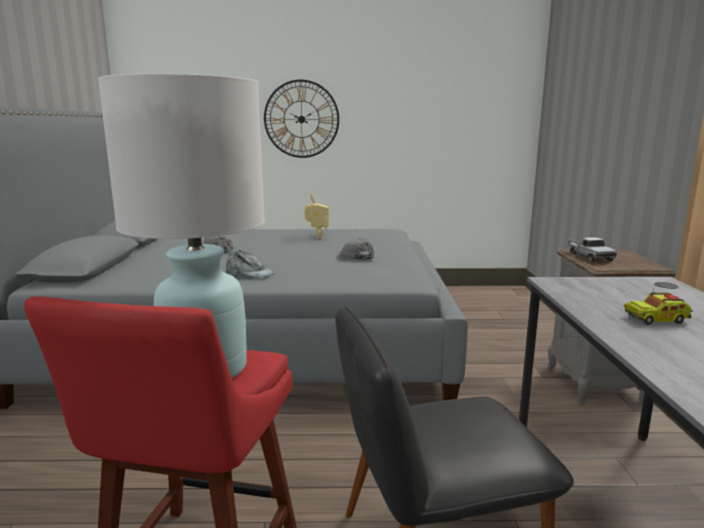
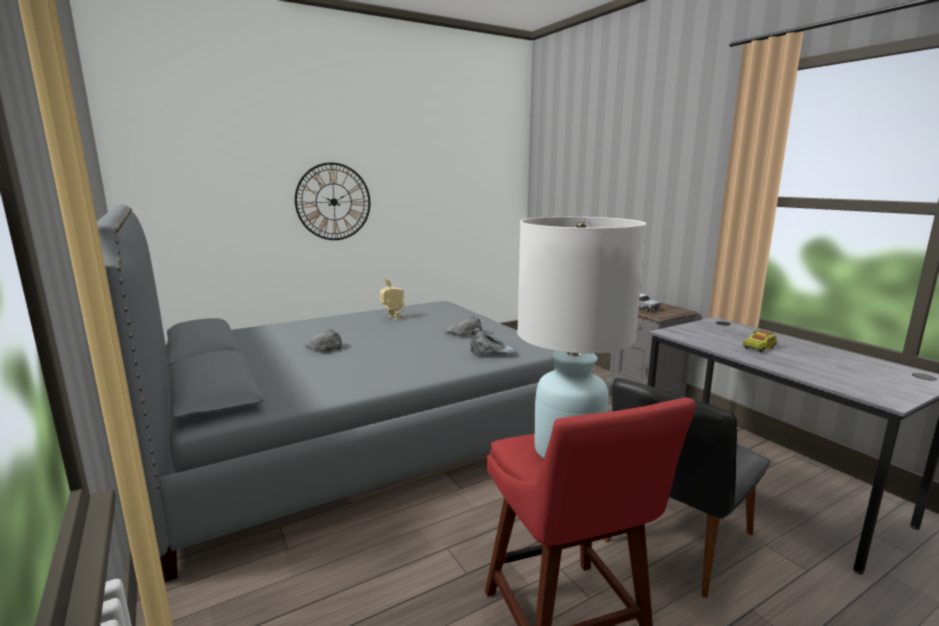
camera: 30 degrees left, 0 degrees up
grey cap [226,250,275,278] -> grey cap moved to [470,331,516,354]

